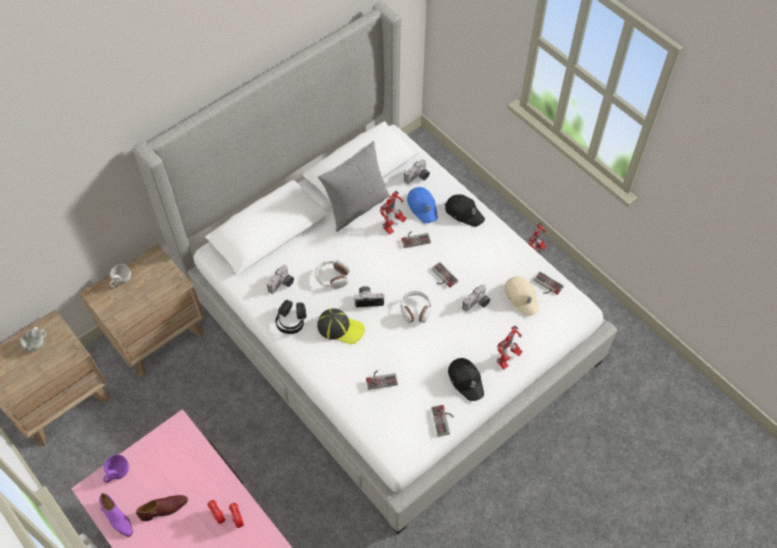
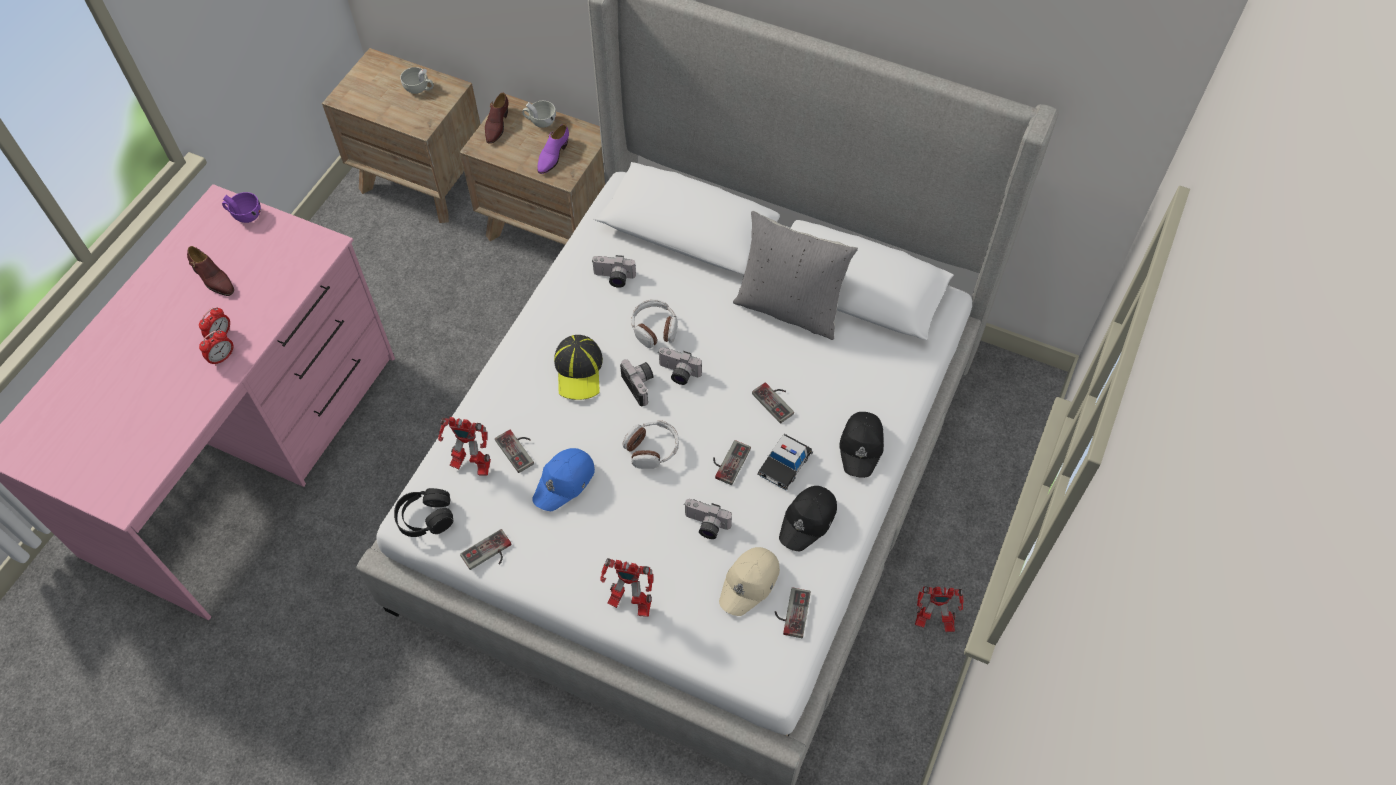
camera: 65 degrees right, 0 degrees up
purple shoe [99,493,133,537] -> purple shoe moved to [537,124,569,174]
black headphones [275,299,307,334] -> black headphones moved to [394,488,453,537]
toy robot [380,191,407,235] -> toy robot moved to [438,417,491,476]
camera [404,159,430,184] -> camera moved to [658,347,702,385]
blue cap [407,187,438,223] -> blue cap moved to [532,448,595,511]
black cap [448,358,484,401] -> black cap moved to [779,486,837,551]
none -> brown shoe [485,93,508,144]
none -> toy car [757,434,813,491]

